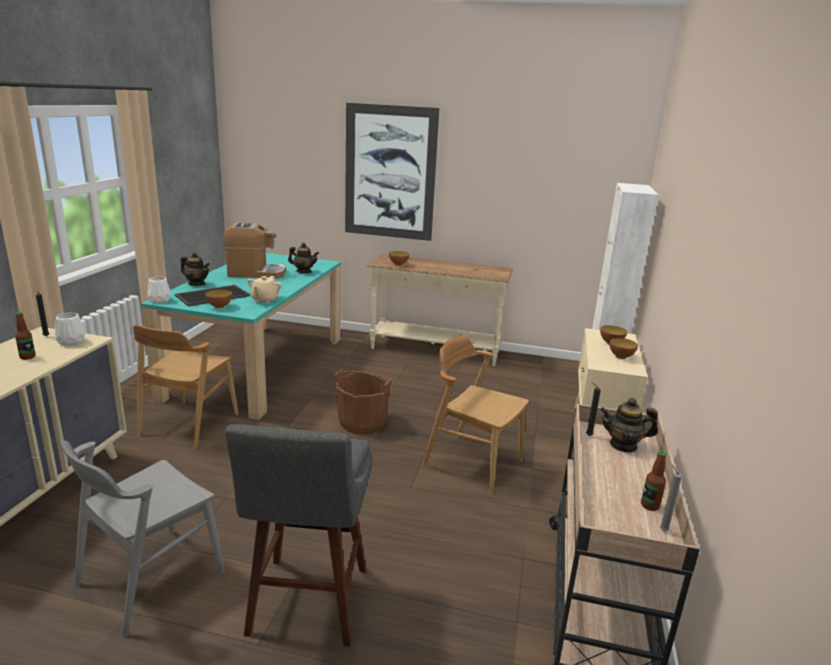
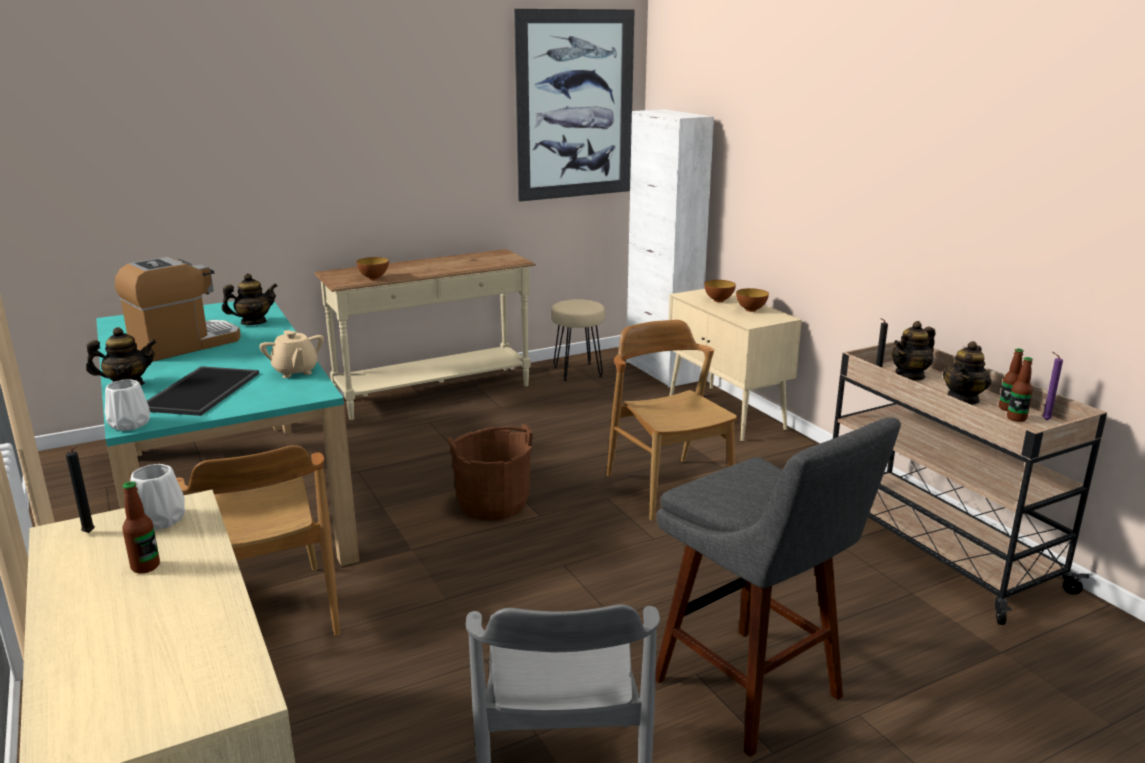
camera: 40 degrees left, 0 degrees up
bowl [205,289,232,309] -> none
picture [345,103,439,241] -> picture moved to [514,9,635,202]
brown chair [422,335,529,495] -> brown chair turned 75 degrees clockwise [607,320,737,521]
grey candle [660,465,682,531] -> purple candle [1042,352,1063,420]
none -> beige stool [551,300,605,381]
none -> teapot [943,341,991,405]
none -> bottle [1007,357,1033,422]

